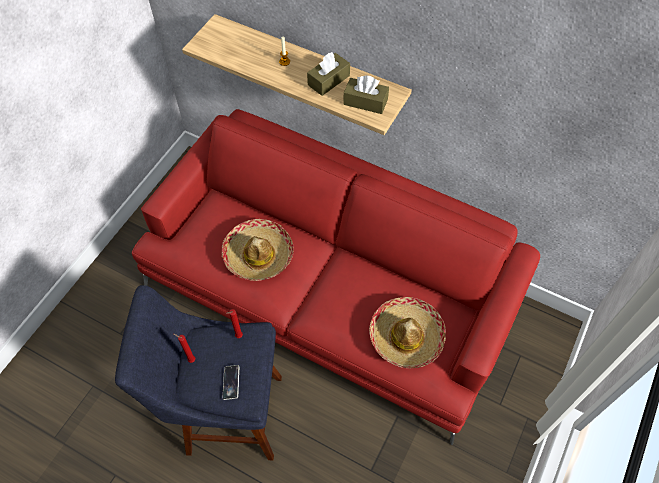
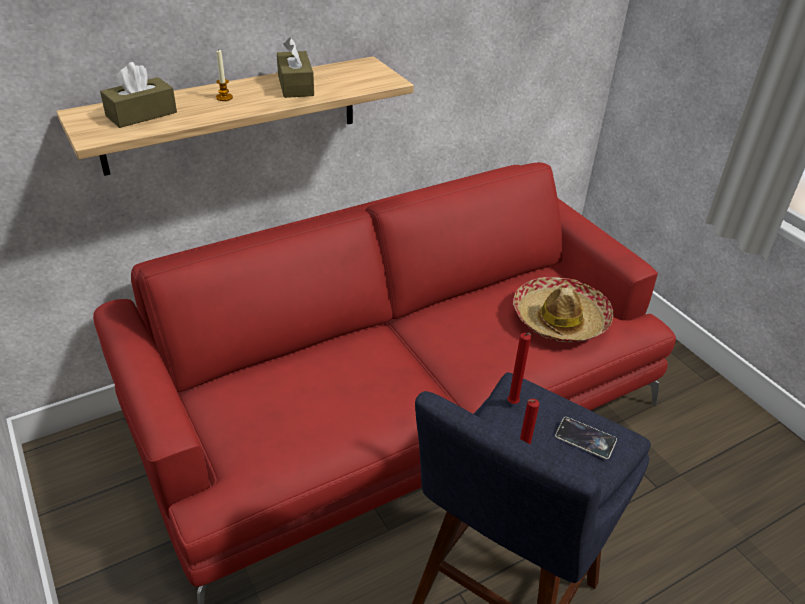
camera: 60 degrees left, 20 degrees down
hat [222,219,294,281] -> none
brown tissue box [343,75,389,114] -> brown tissue box moved to [100,62,177,128]

